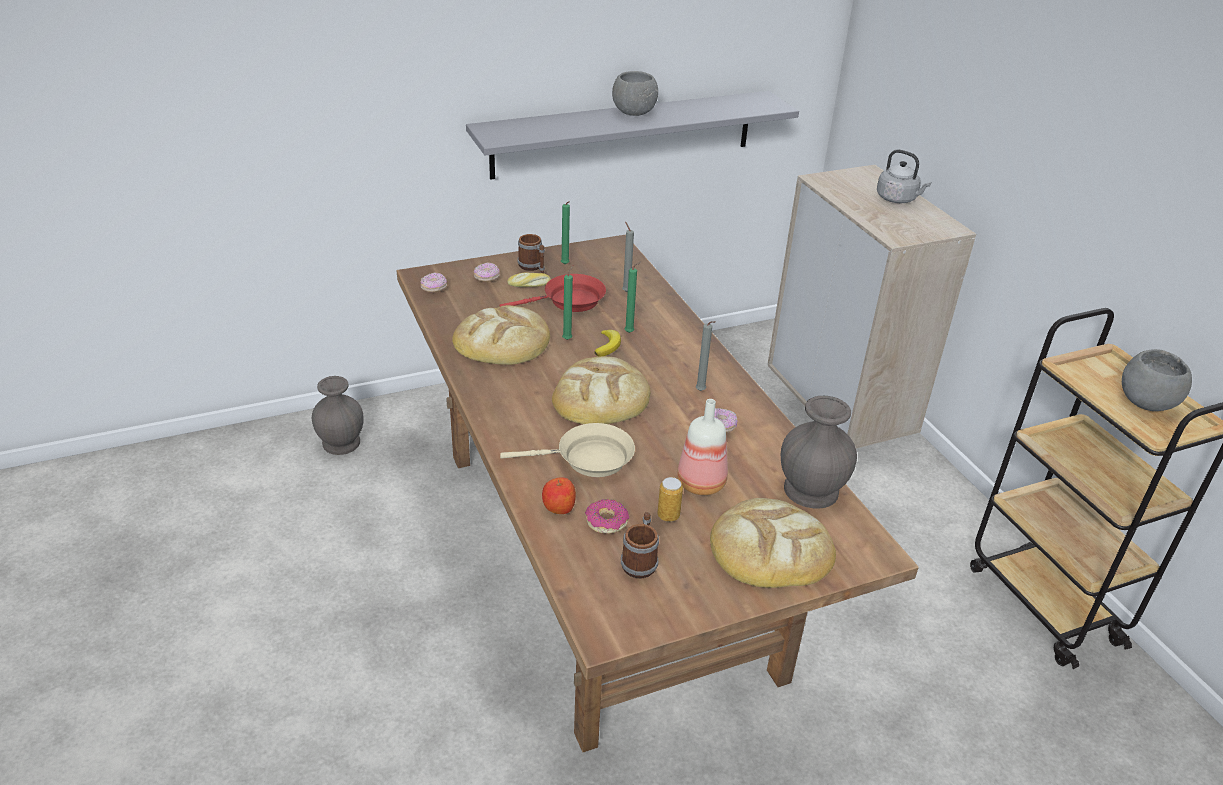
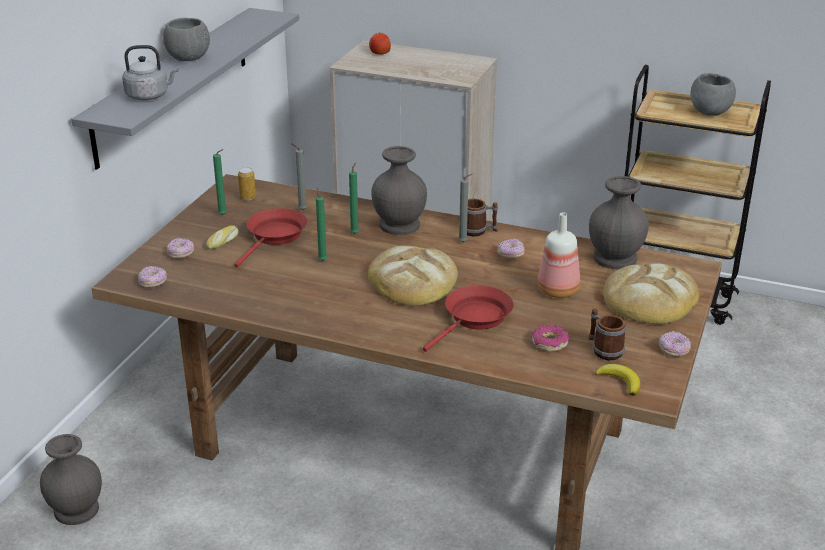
camera: 45 degrees left, 5 degrees down
bread [452,305,550,365] -> none
beige frying pan [500,423,635,477] -> red frying pan [423,285,514,352]
mug [517,234,545,273] -> mug moved to [467,199,498,236]
apple [542,477,576,514] -> apple moved to [369,33,391,55]
banana [594,330,621,356] -> banana moved to [595,364,640,396]
can [657,477,683,522] -> can moved to [238,167,256,200]
grey kettle [877,150,932,203] -> grey kettle moved to [122,45,179,100]
none -> grey vase [371,146,427,235]
none -> donut [659,331,691,357]

